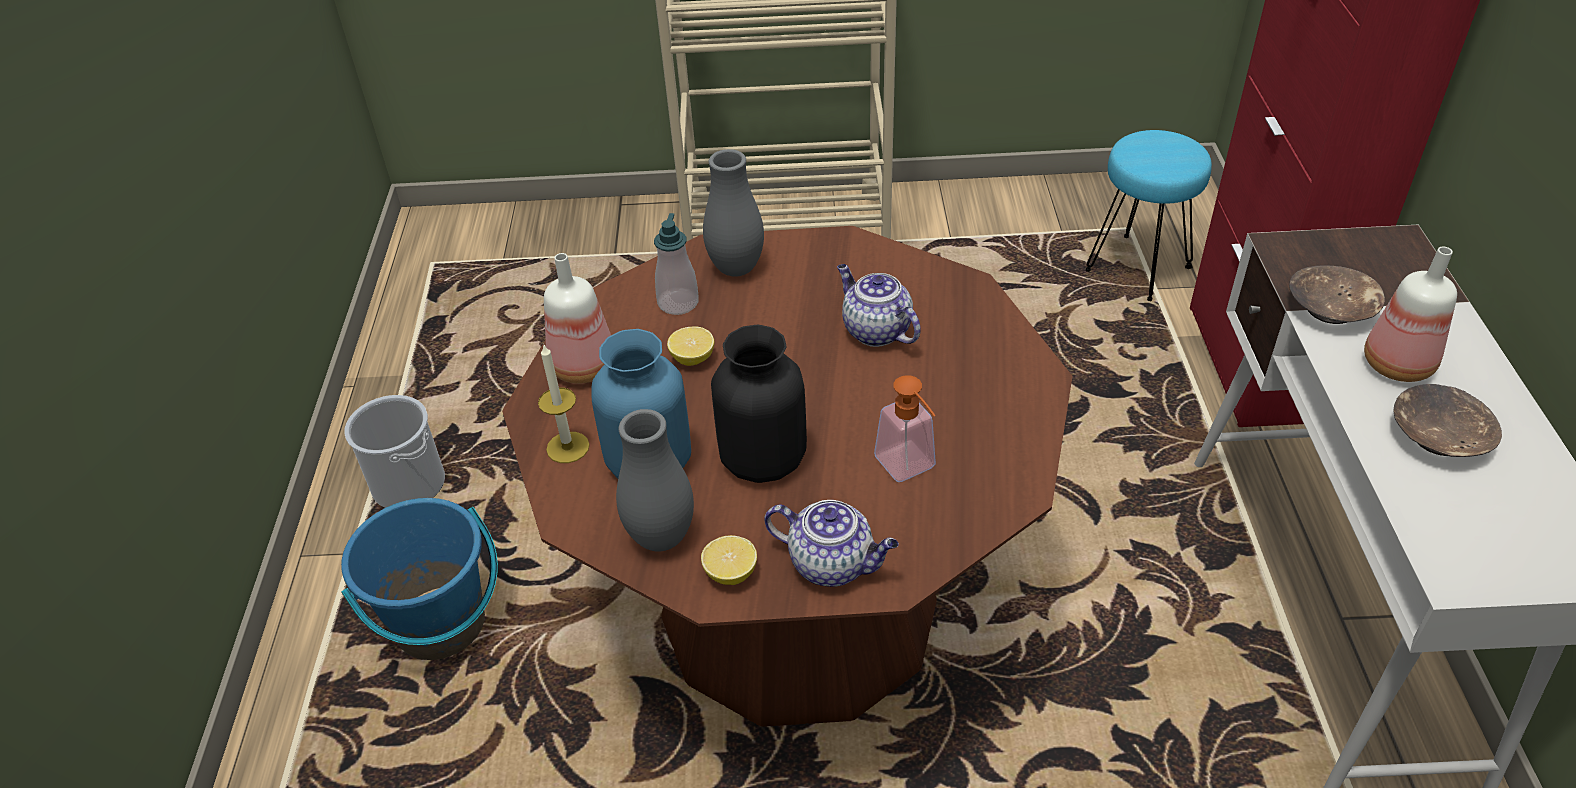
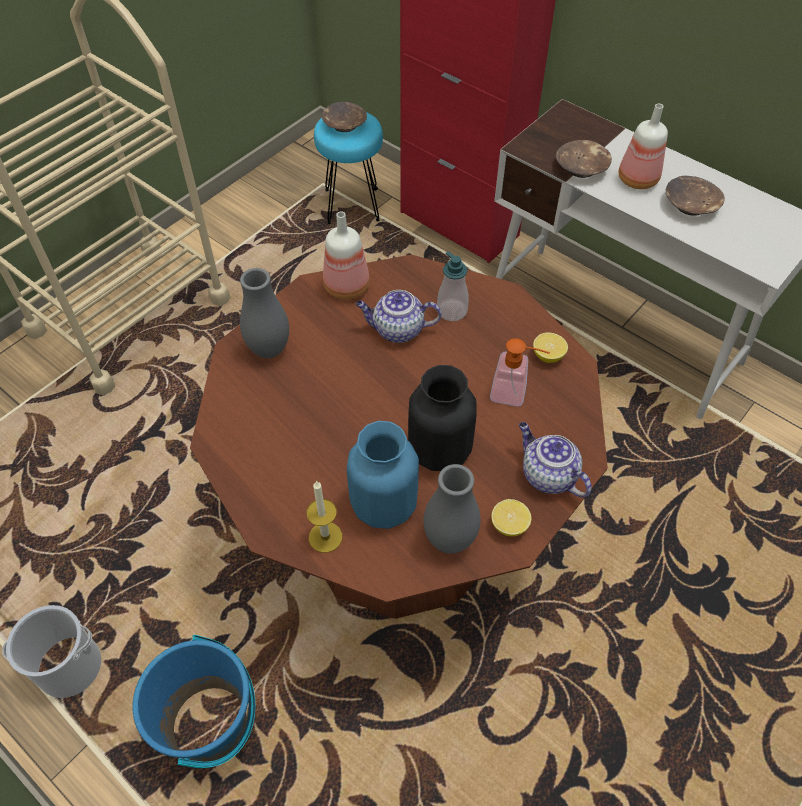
camera: 50 degrees left, 10 degrees up
bottle [544,253,611,384] -> bottle moved to [323,212,370,300]
soap dispenser [654,213,699,315] -> soap dispenser moved to [437,251,468,321]
lemon [667,327,715,366] -> lemon moved to [533,332,568,363]
teapot [765,500,899,587] -> teapot turned 105 degrees counterclockwise [519,422,592,498]
none -> brown bowl [322,102,367,132]

